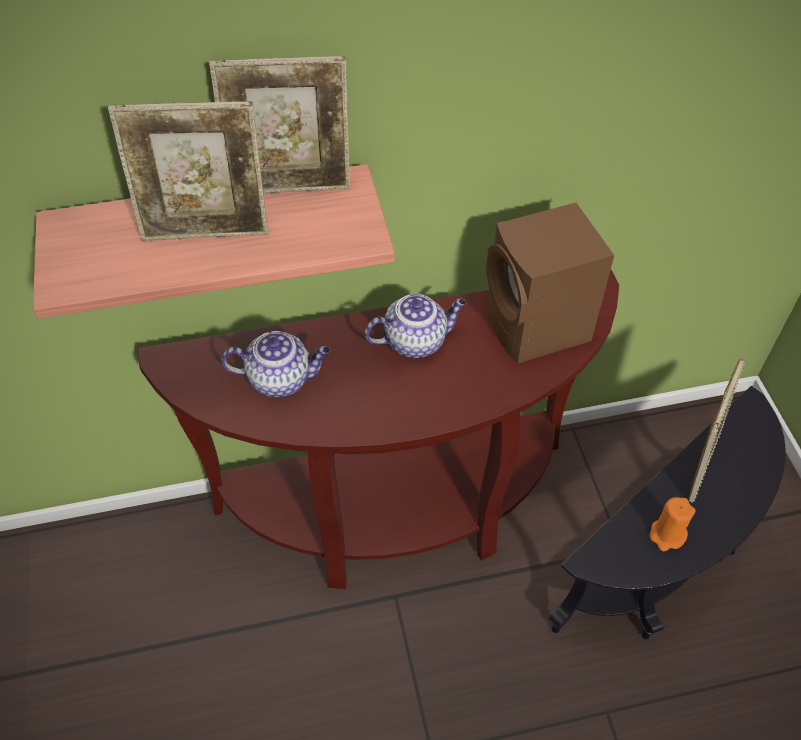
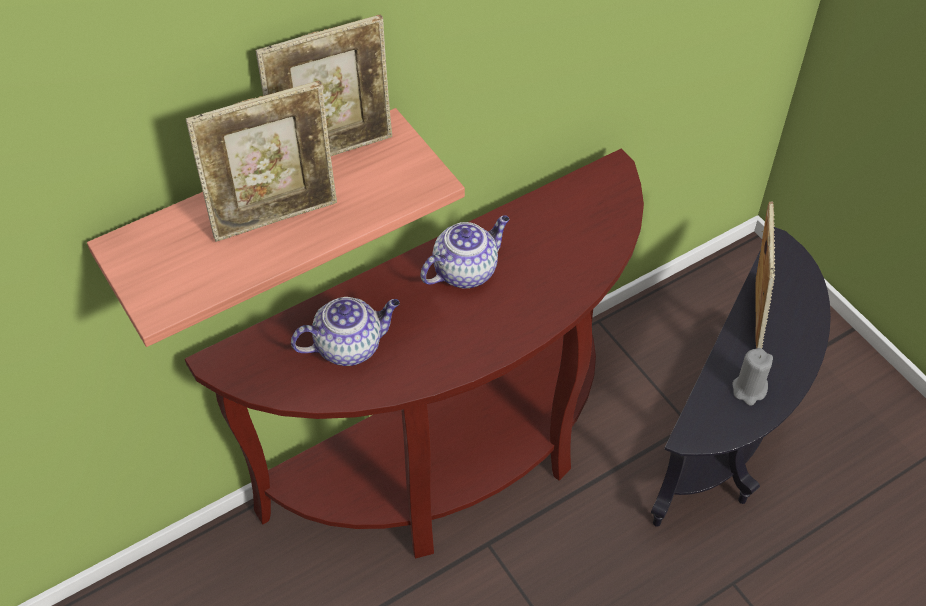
camera: 20 degrees left, 0 degrees up
brown speaker [486,203,614,364] -> none
orange candle [650,497,695,551] -> grey candle [732,348,773,406]

